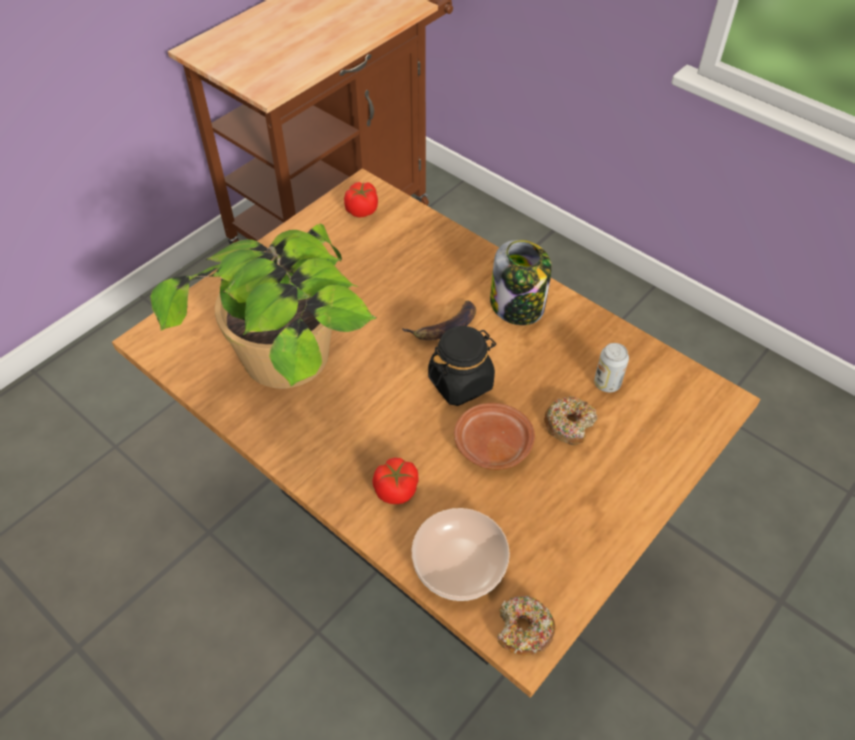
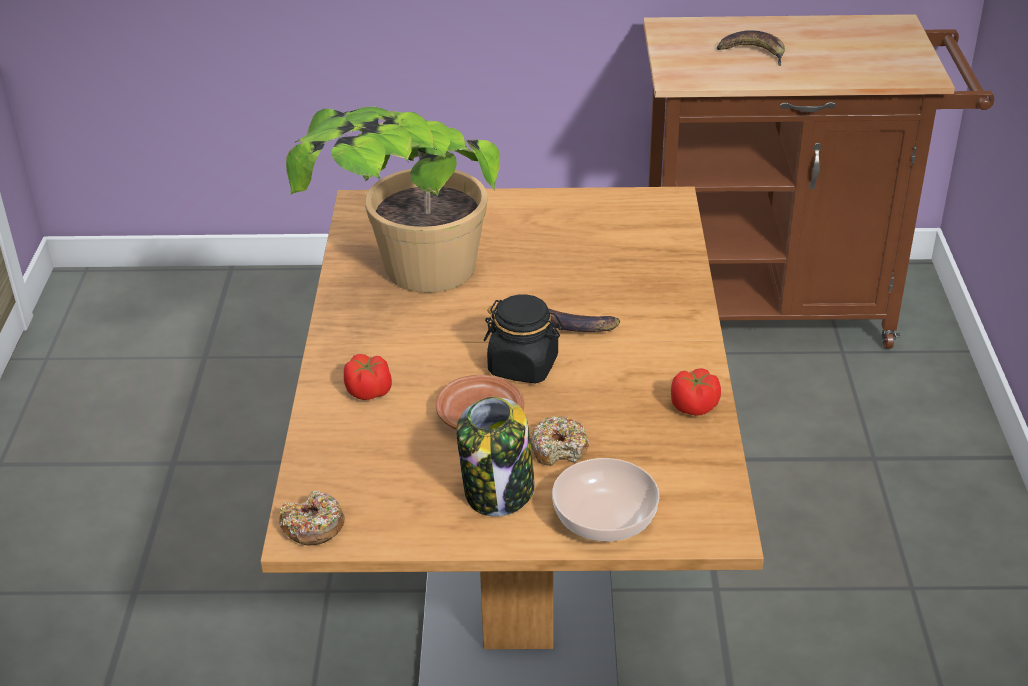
camera: 50 degrees right, 15 degrees down
tomato [344,182,378,218] -> tomato moved to [671,368,721,416]
bowl [412,508,510,601] -> bowl moved to [552,458,659,542]
jar [490,240,552,325] -> jar moved to [457,397,535,517]
can [594,343,629,392] -> none
none -> banana [716,30,785,66]

